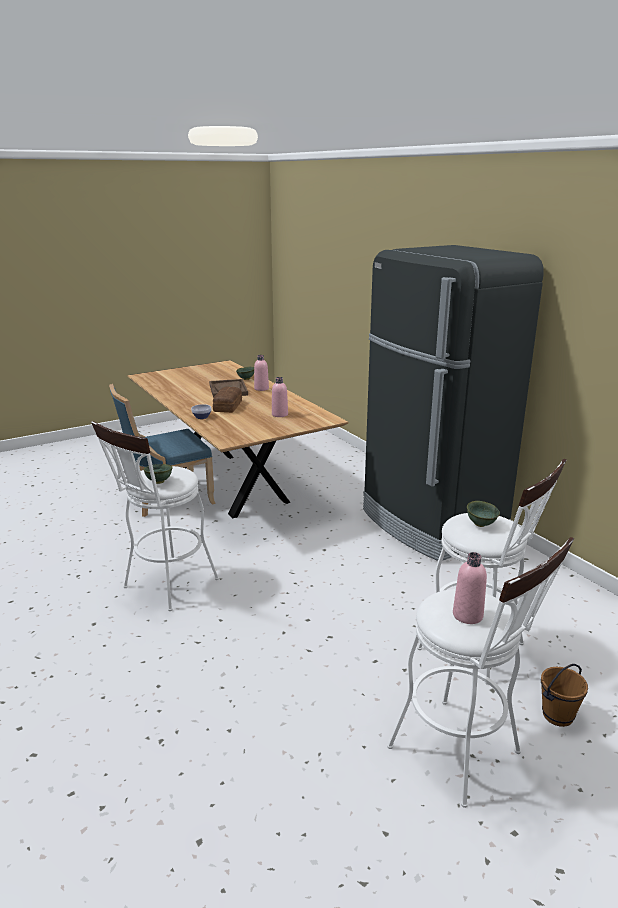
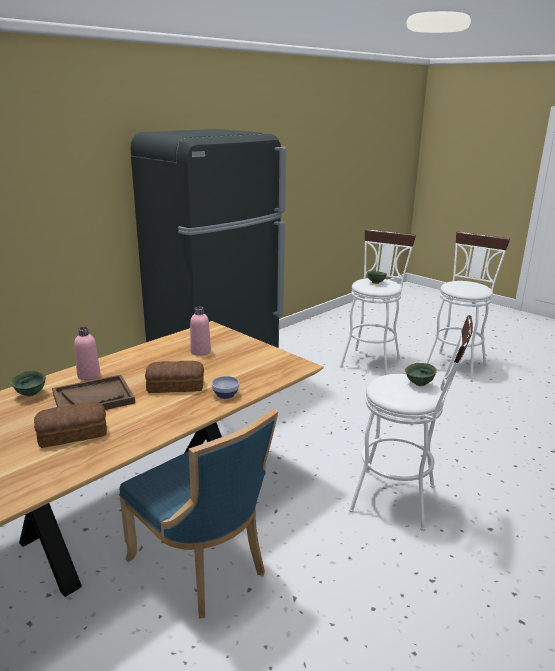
camera: 105 degrees left, 0 degrees up
pink bottle [453,552,487,624] -> none
brown bucket [541,664,588,727] -> none
none -> bread [34,402,107,448]

